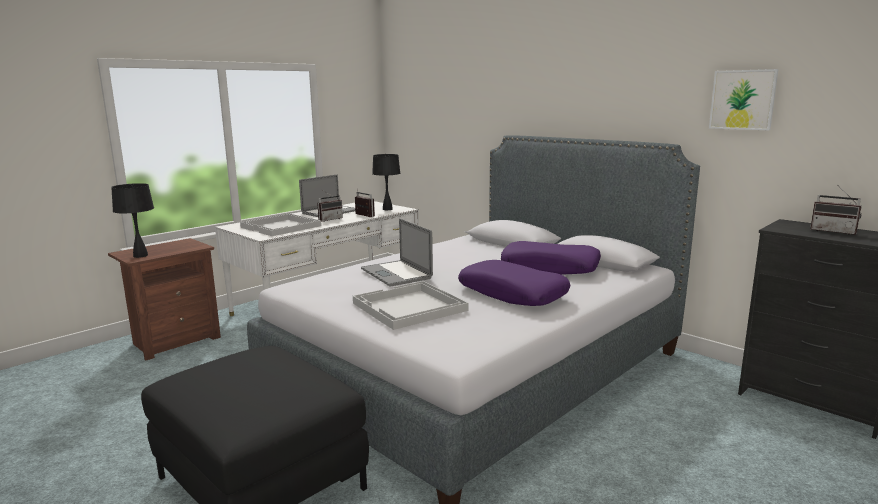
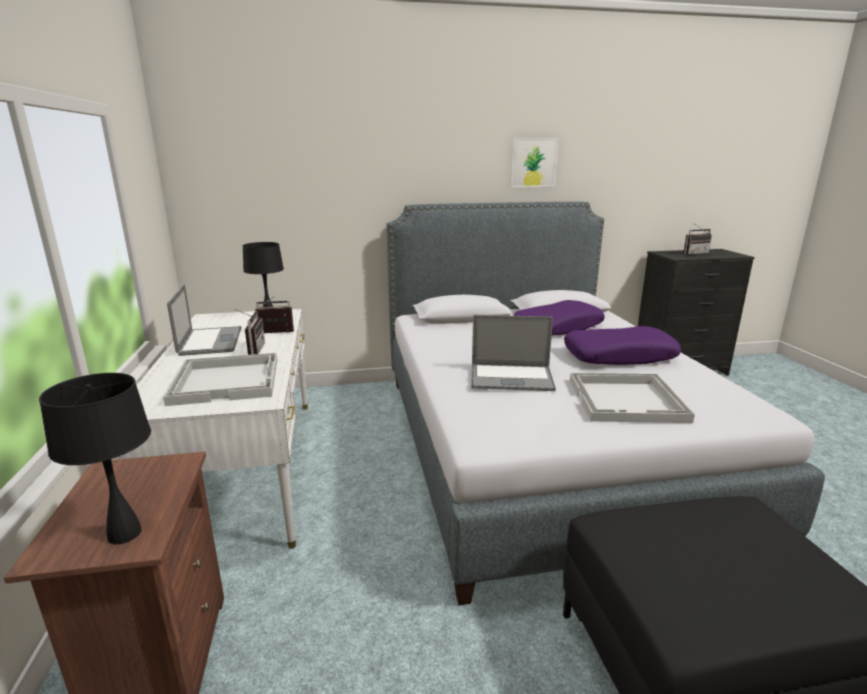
camera: 55 degrees left, 5 degrees up
picture [709,69,779,130] -> picture moved to [510,138,558,187]

